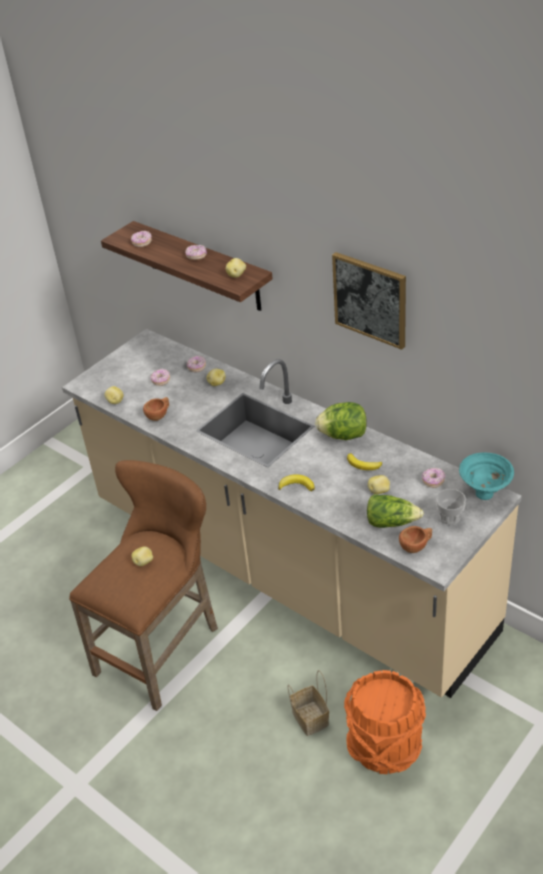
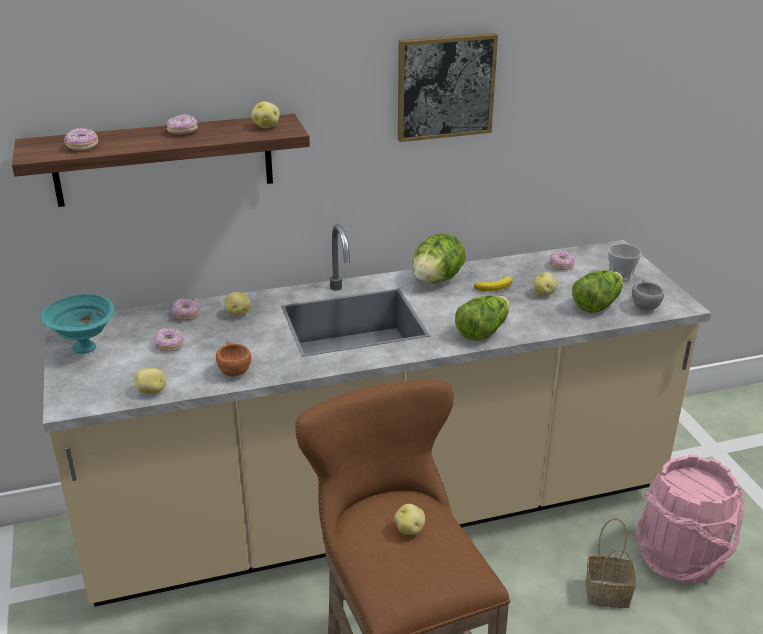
camera: 60 degrees left, 10 degrees down
banana [278,474,315,491] -> lettuce [455,295,510,341]
orange bucket [344,670,426,774] -> pink bucket [636,455,745,584]
brown cup [399,526,432,553] -> grey cup [632,279,664,310]
turquoise bowl [459,453,514,500] -> turquoise bowl moved to [41,294,114,354]

